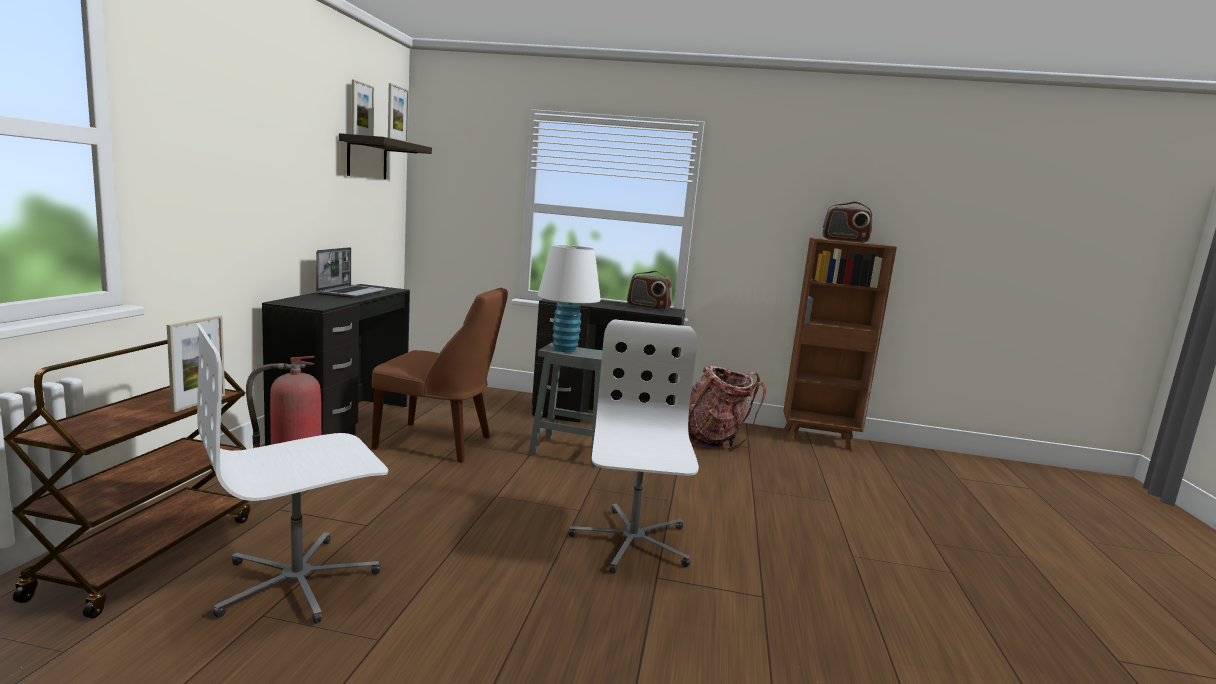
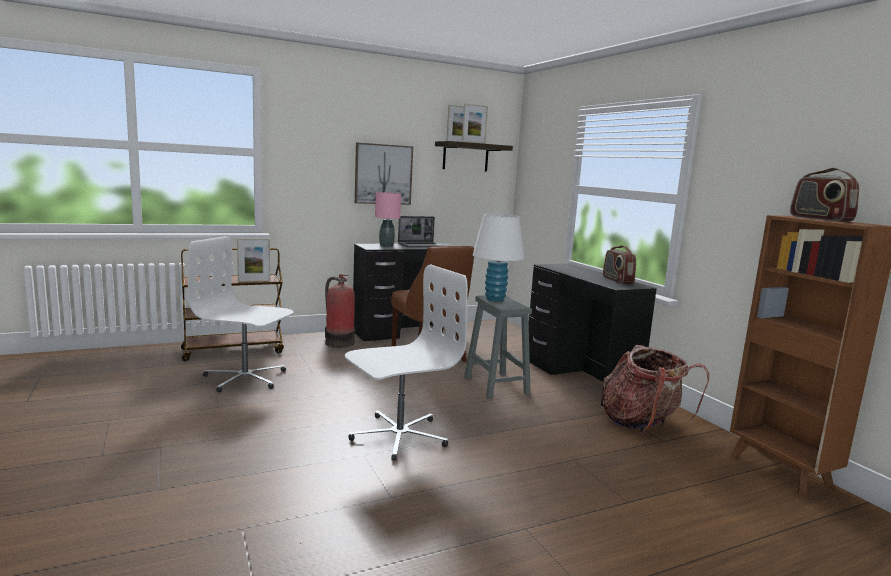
camera: 55 degrees right, 0 degrees up
none -> picture [355,143,413,205]
none -> pink table lamp [375,192,401,247]

